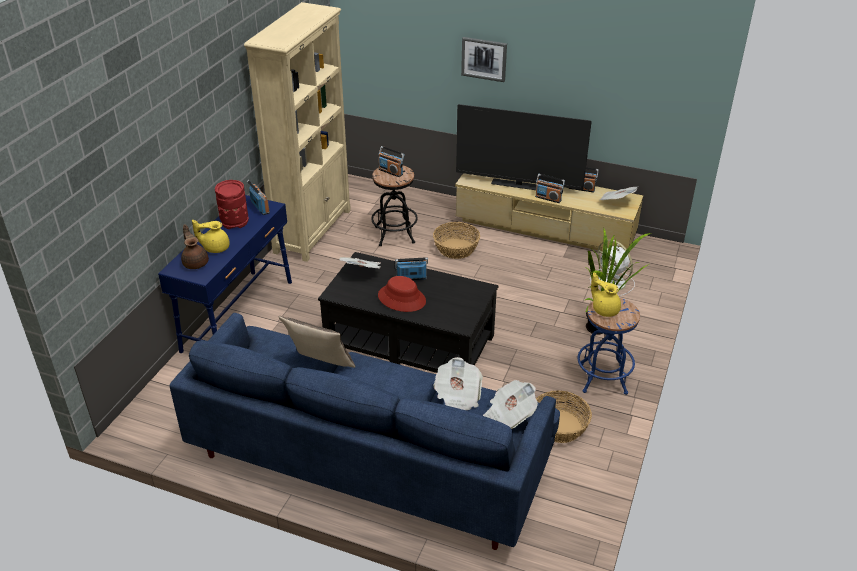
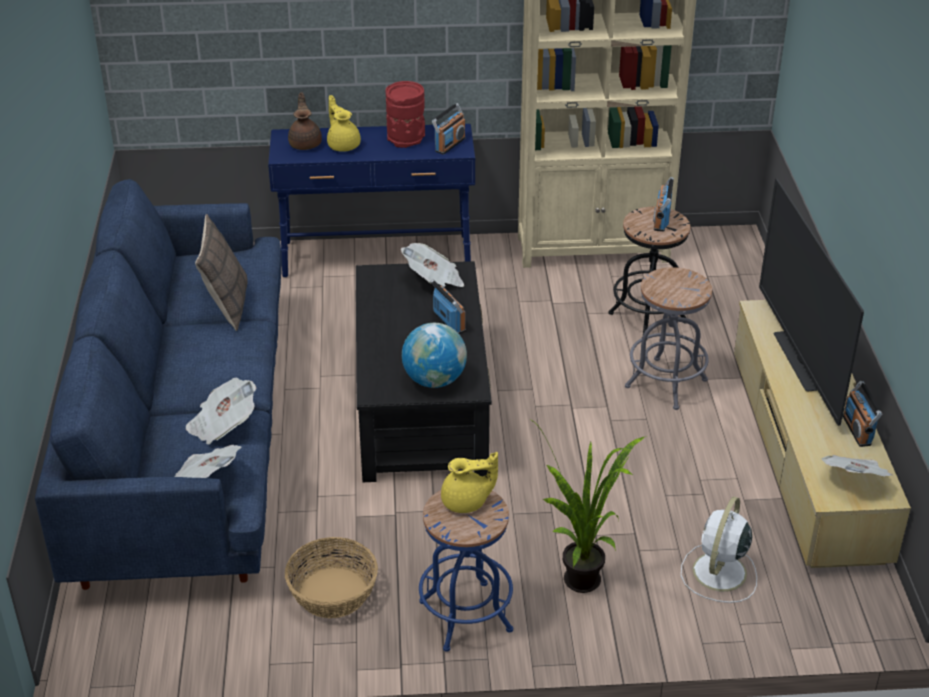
camera: 65 degrees right, 0 degrees up
brown teapot [181,225,209,269] -> brown teapot turned 45 degrees counterclockwise [288,92,322,150]
red hat [378,276,426,312] -> none
basket [433,222,480,259] -> grey stool [625,267,712,410]
picture [461,37,507,82] -> none
radio [535,174,565,203] -> none
yellow teapot [591,272,621,317] -> yellow teapot turned 60 degrees clockwise [441,452,498,513]
none -> globe [402,323,467,388]

